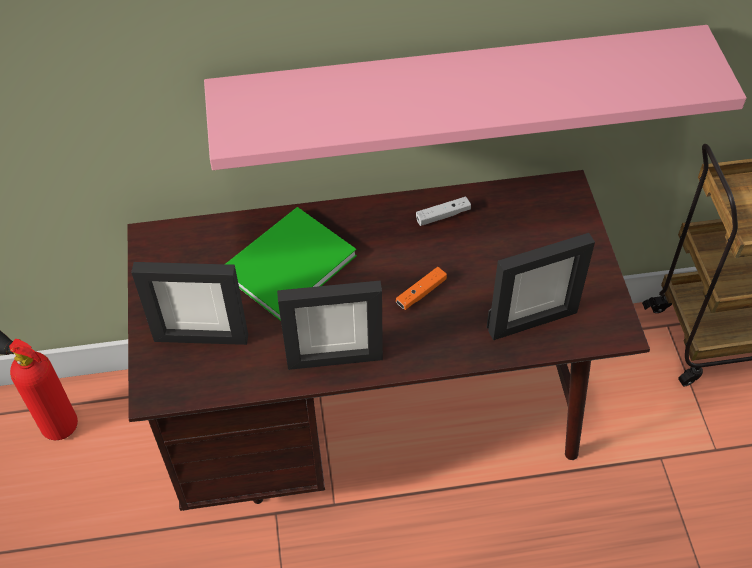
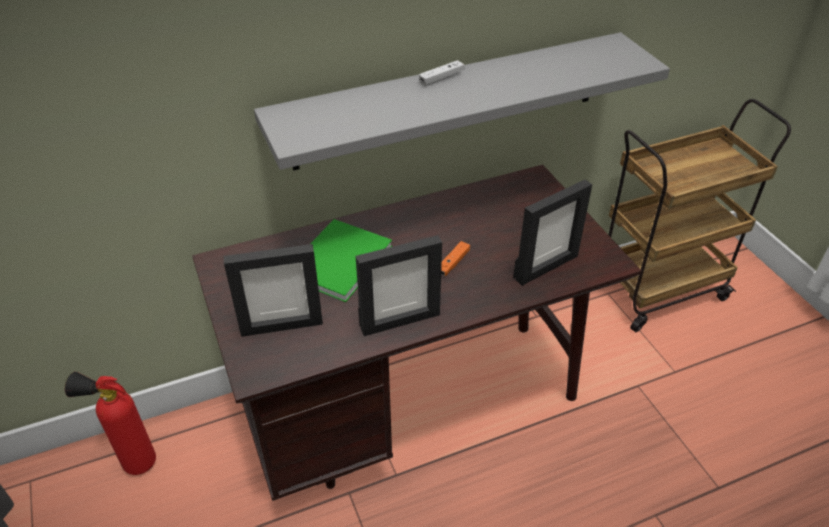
camera: 15 degrees left, 10 degrees down
pink shelf [204,25,746,170] -> grey shelf [254,32,670,171]
white game controller [416,197,471,226] -> white game controller moved to [419,60,464,86]

